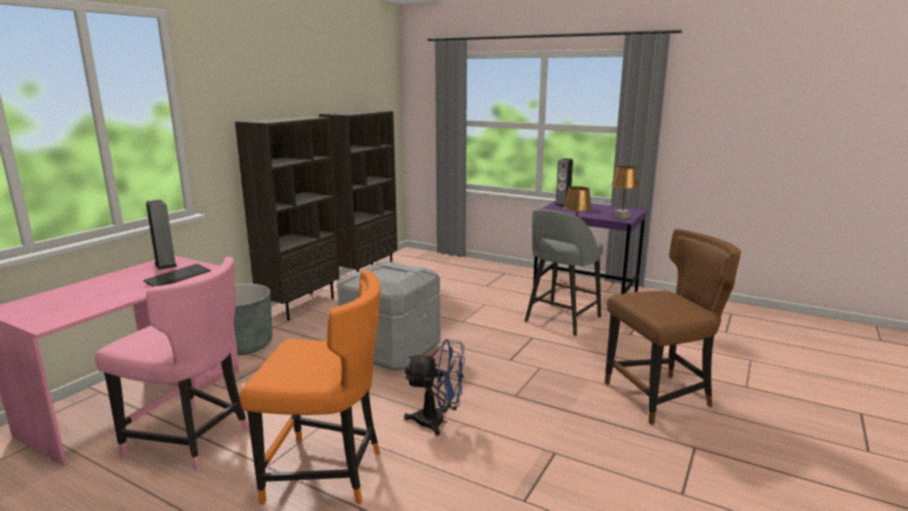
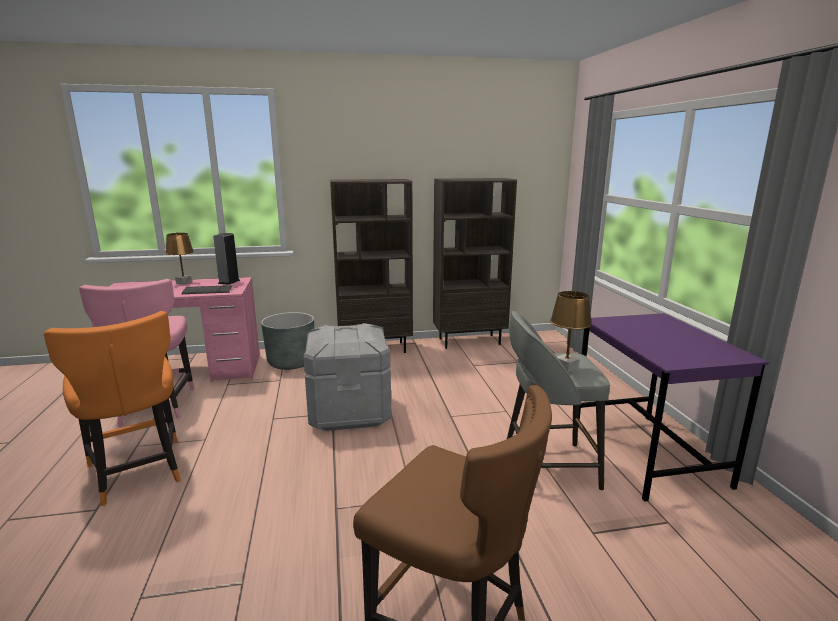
camera: 50 degrees right, 0 degrees up
blue fan [404,339,465,436] -> none
speaker [554,158,573,206] -> none
brown table lamp [611,166,639,219] -> brown table lamp moved to [166,233,194,285]

